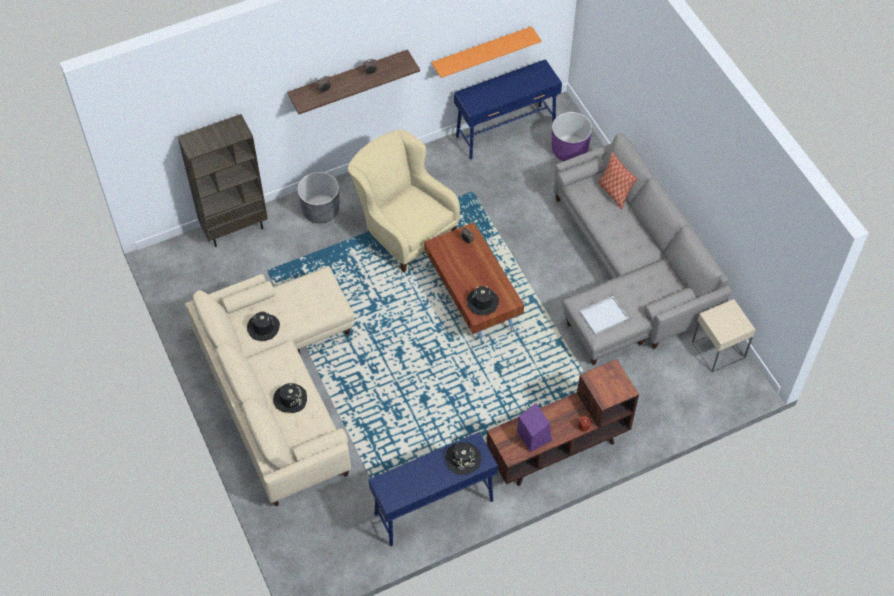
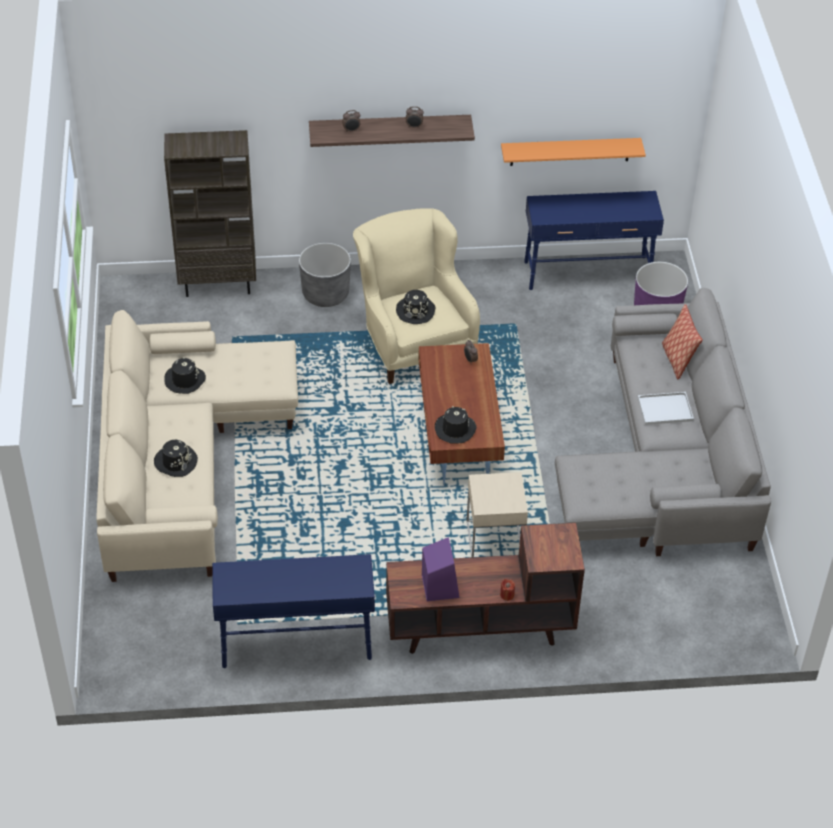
camera: 20 degrees right, 10 degrees down
black hat [445,442,481,475] -> black hat moved to [396,290,435,324]
white tray [580,296,628,334] -> white tray moved to [638,392,694,425]
beige side table [692,299,756,372] -> beige side table moved to [467,472,528,557]

